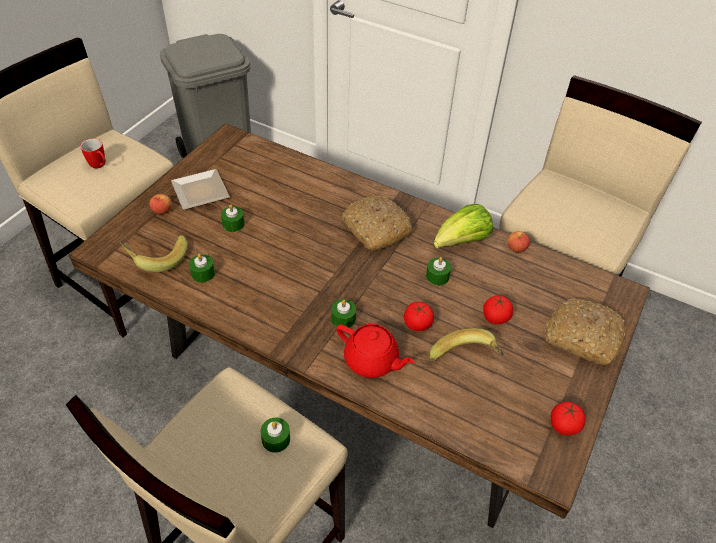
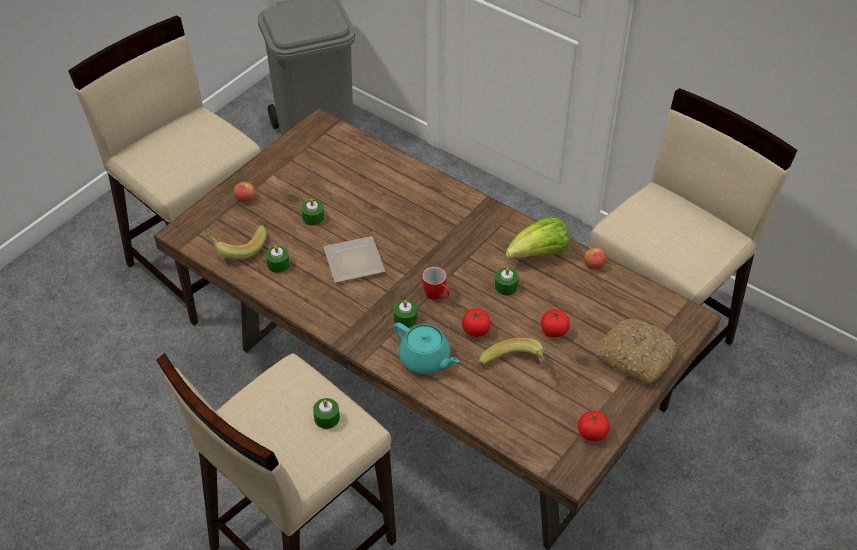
camera: 10 degrees right, 0 degrees up
mug [80,139,106,169] -> mug moved to [422,267,450,300]
plate [171,169,230,210] -> plate moved to [324,236,385,283]
red teapot [336,324,415,378] -> turquoise teapot [394,323,460,374]
bread [341,196,413,251] -> none

